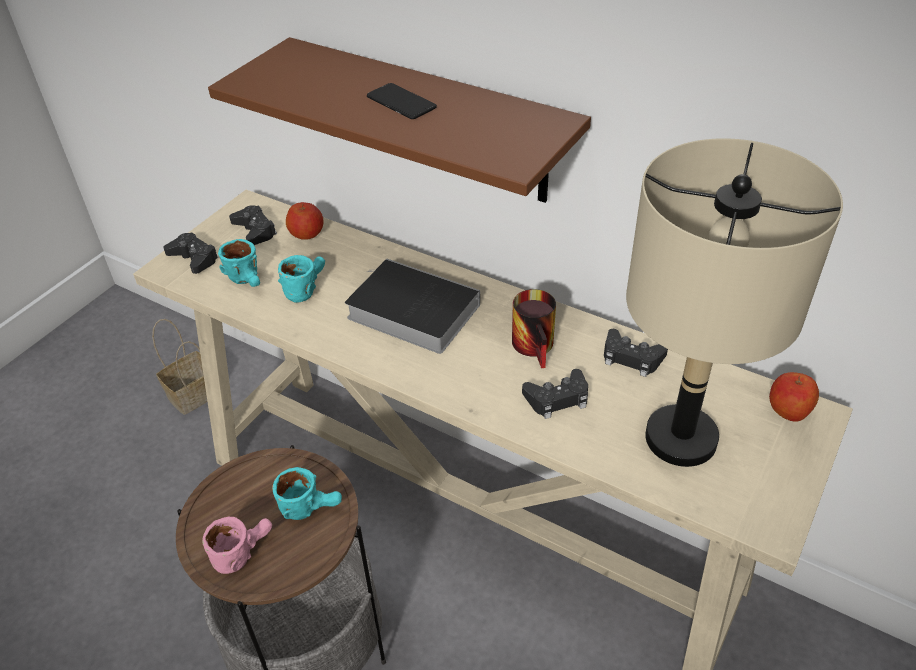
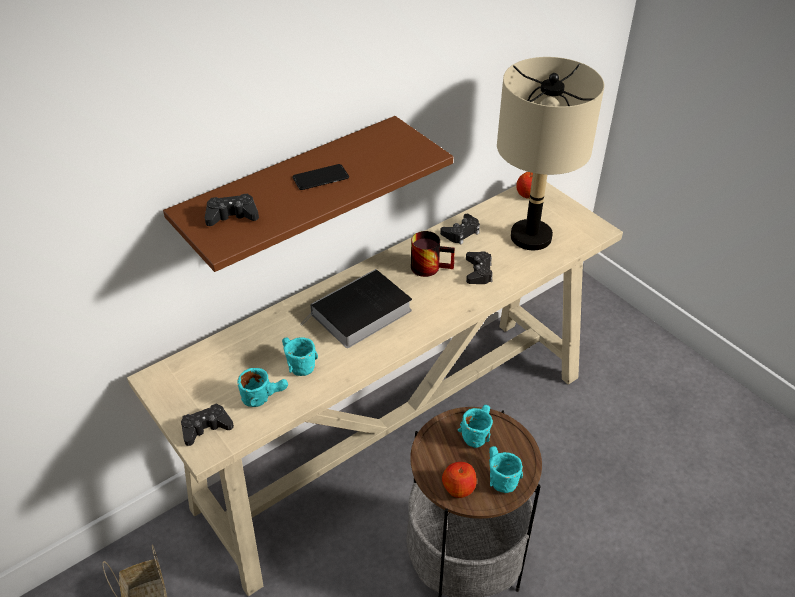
camera: 70 degrees left, 0 degrees up
pink mug [202,517,272,574] -> turquoise mug [489,446,523,493]
black game controller [229,205,277,245] -> black game controller moved to [205,194,259,226]
apple [286,202,324,240] -> apple moved to [442,462,477,498]

